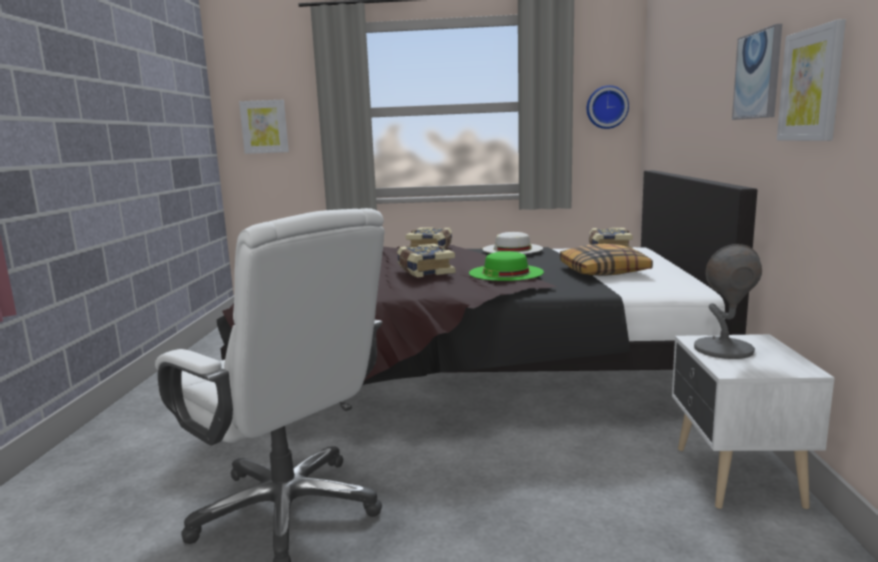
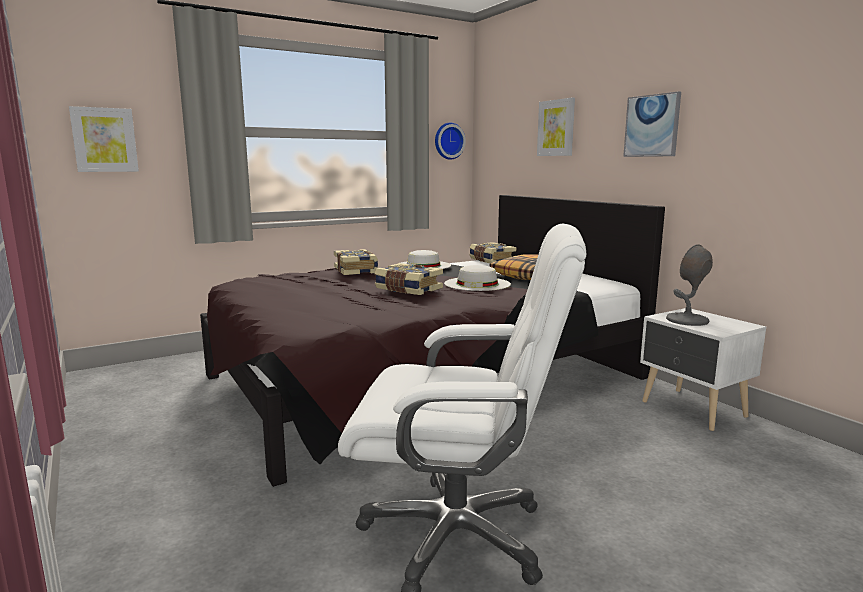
camera: 35 degrees left, 0 degrees up
green hat [469,251,544,281] -> white hat [444,265,511,291]
picture [777,19,846,141] -> picture moved to [537,98,575,156]

